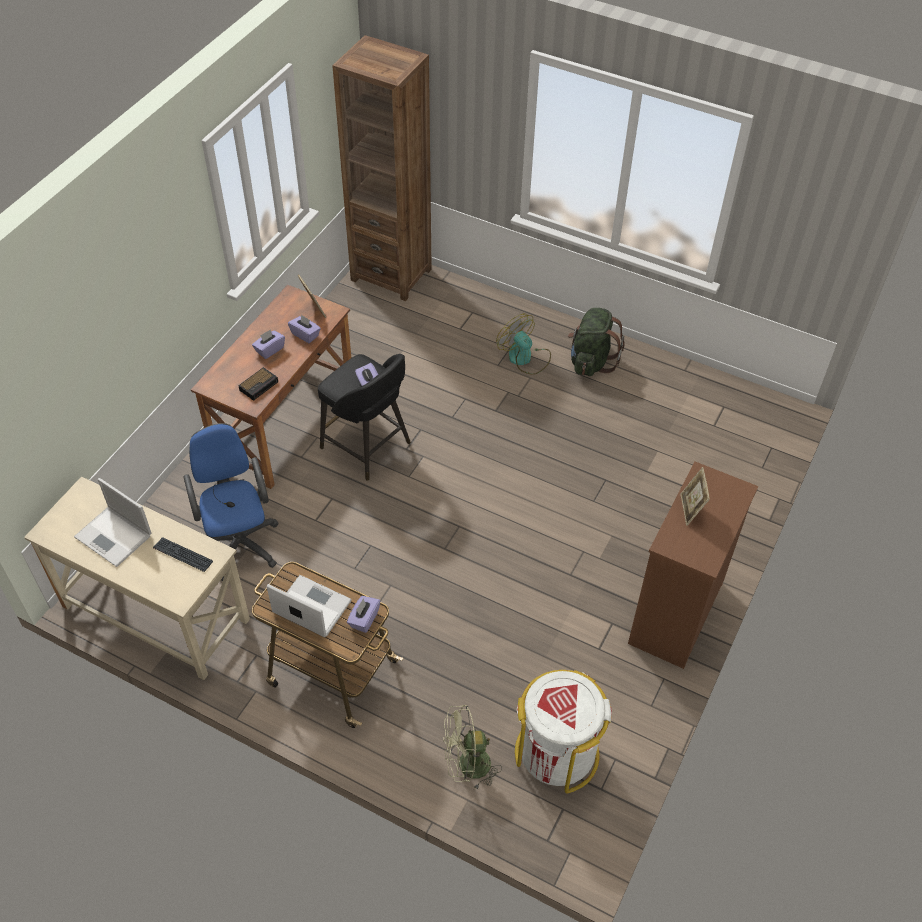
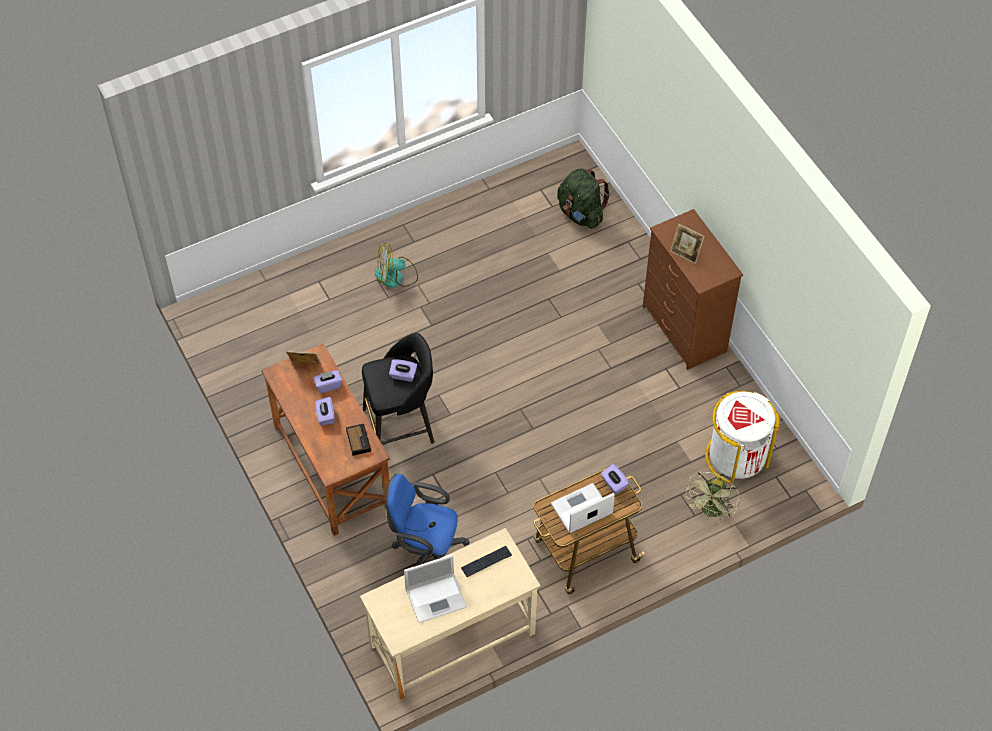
camera: 55 degrees left, 5 degrees up
brown bookcase [332,35,432,301] -> none
green backpack [568,308,624,376] -> green backpack moved to [557,168,610,229]

